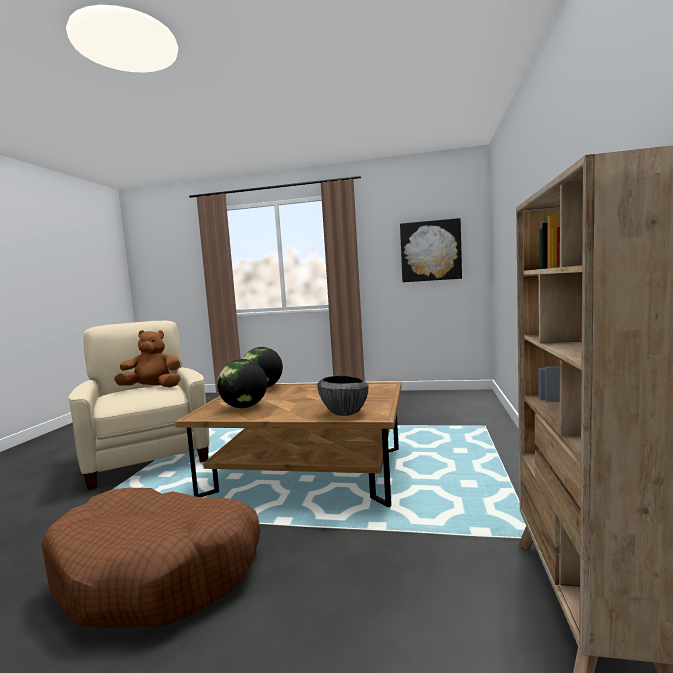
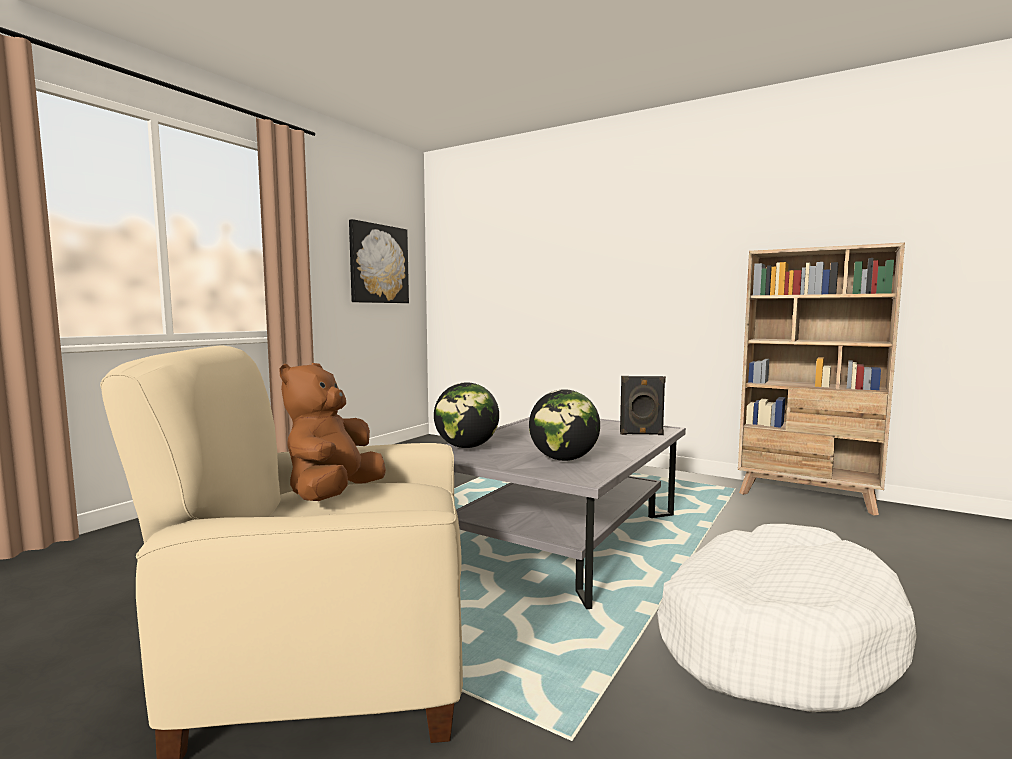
camera: 70 degrees left, 0 degrees up
brown dog bed [41,488,261,628] -> white dog bed [657,524,917,712]
brown coffee table [175,382,402,508] -> grey coffee table [446,417,686,609]
bowl [317,375,369,416] -> black speaker [620,376,666,435]

